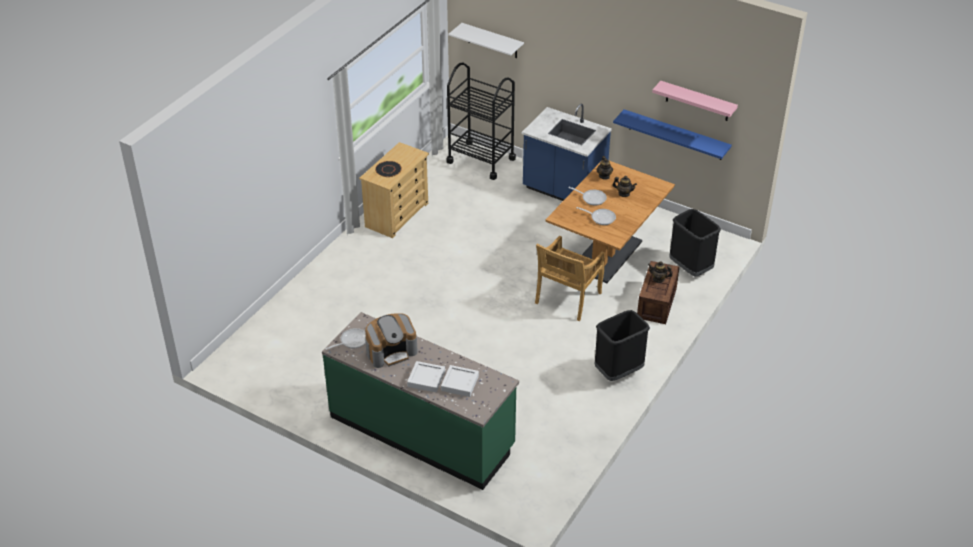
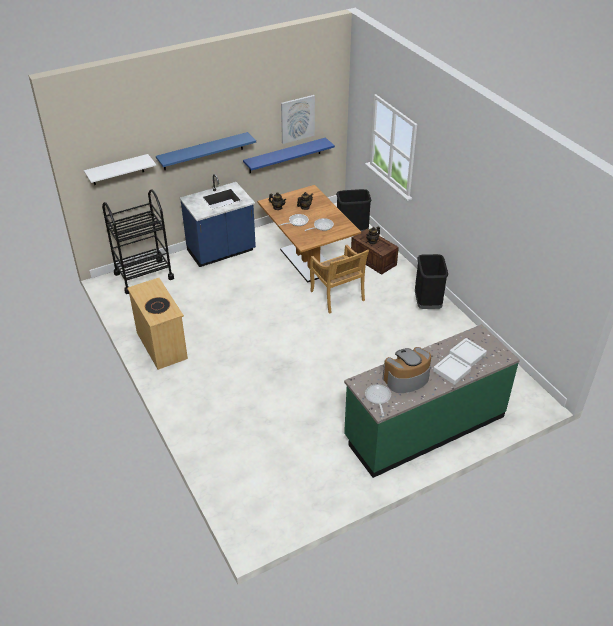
camera: 60 degrees left, 0 degrees up
coffee machine [365,313,418,368] -> coffee machine turned 120 degrees counterclockwise [383,347,431,393]
pink shelf [652,81,738,121] -> picture [281,95,315,144]
none -> blue shelf [156,132,256,170]

